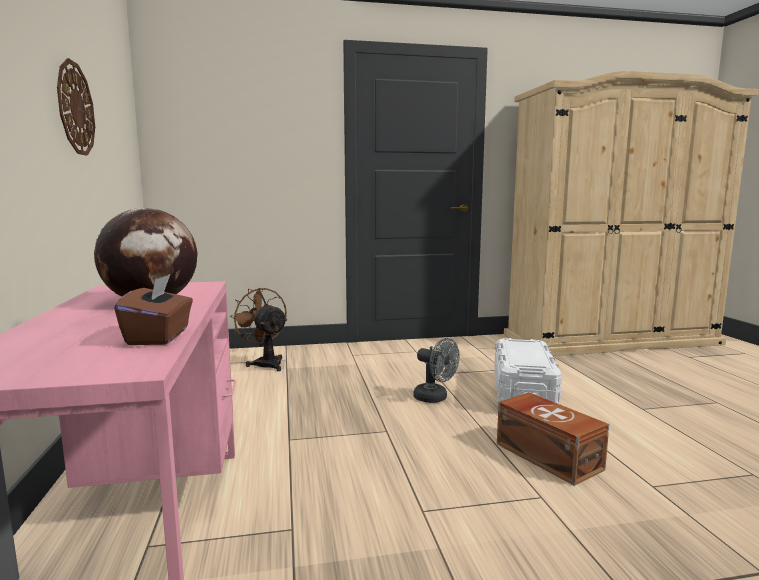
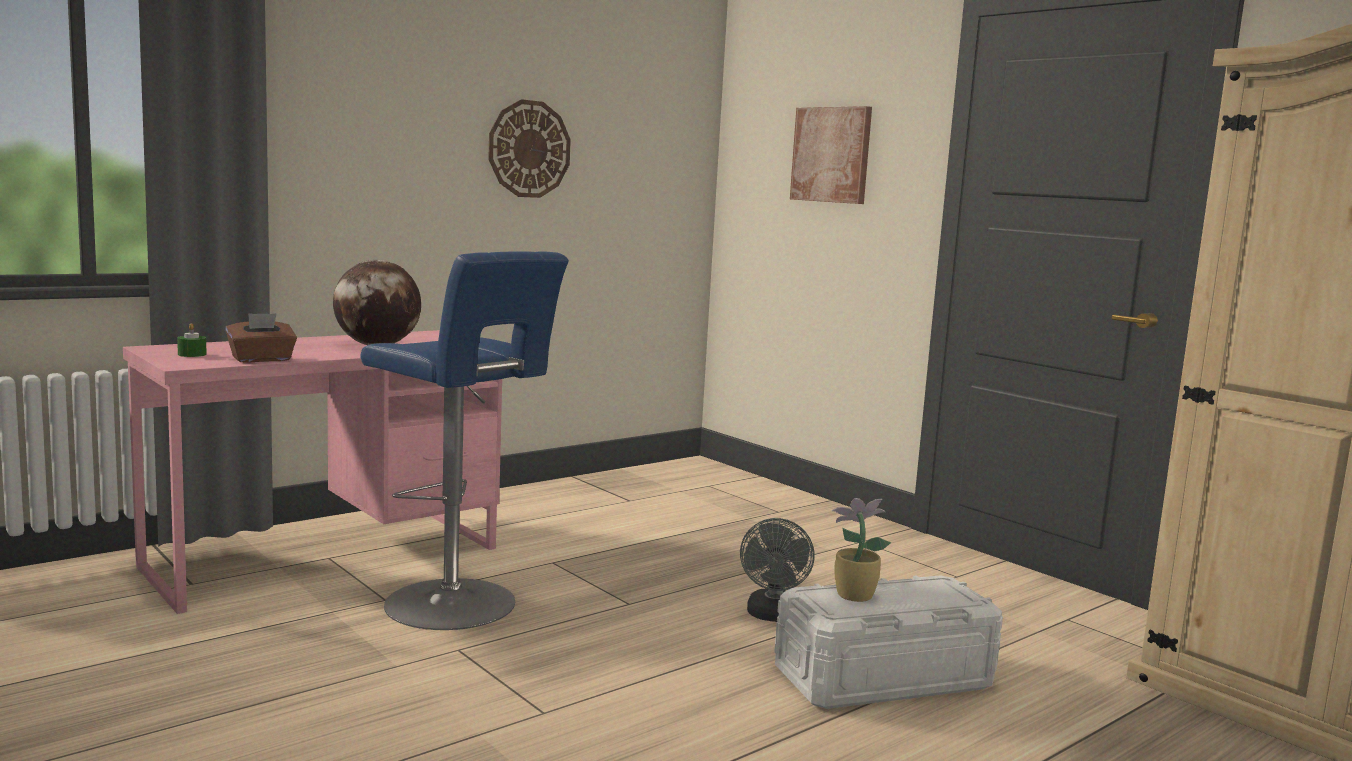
camera: 60 degrees right, 0 degrees up
brown fan [230,288,287,371] -> none
brown storage box [497,392,609,486] -> none
none -> green candle [177,323,207,357]
none -> blue stool [360,251,569,630]
none -> picture [790,106,872,204]
none -> potted plant [831,498,891,602]

